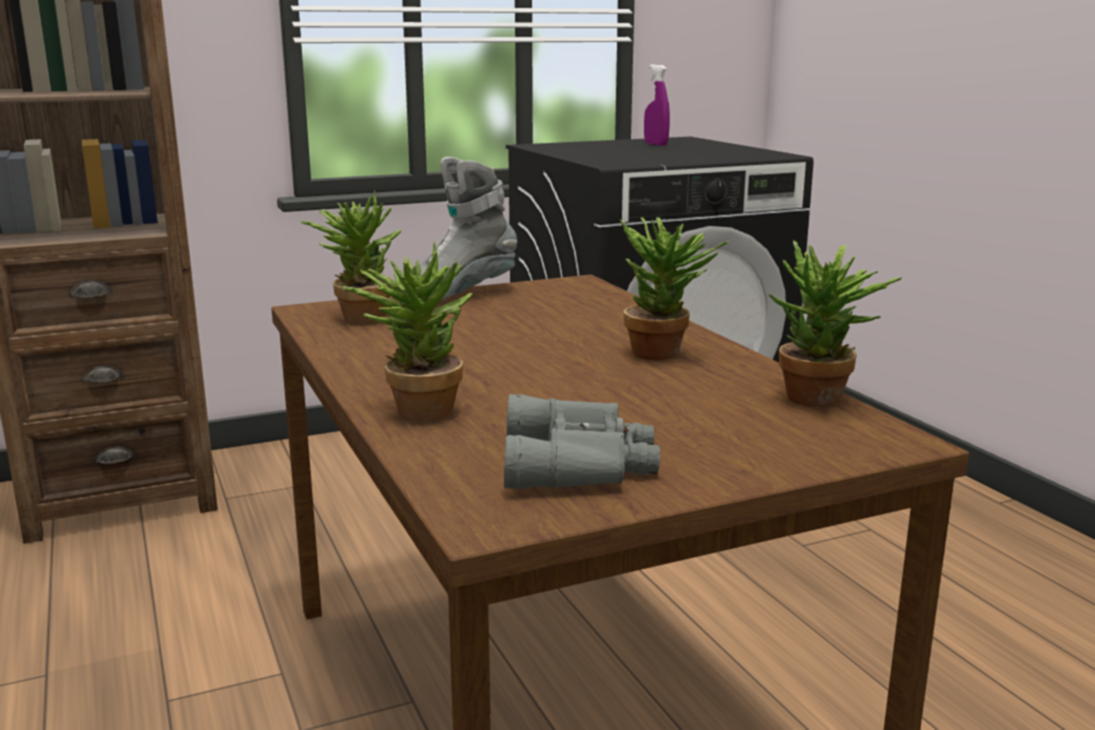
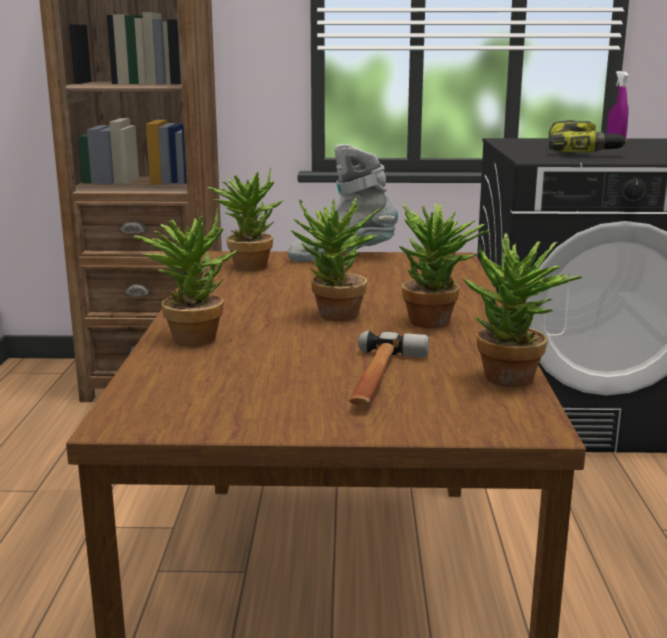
camera: 25 degrees right, 0 degrees up
grey binoculars [504,394,660,489] -> none
none -> potted plant [290,197,383,321]
none -> hammer [350,331,429,406]
none -> power drill [549,120,627,152]

